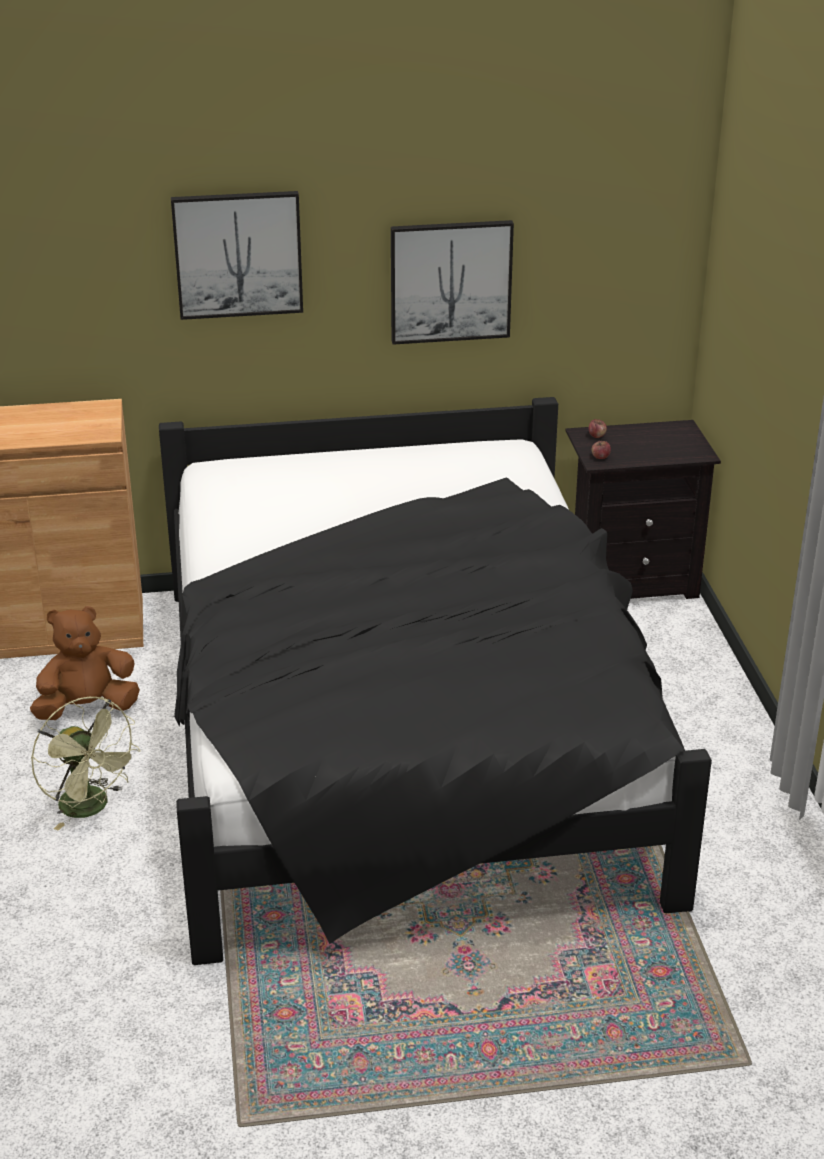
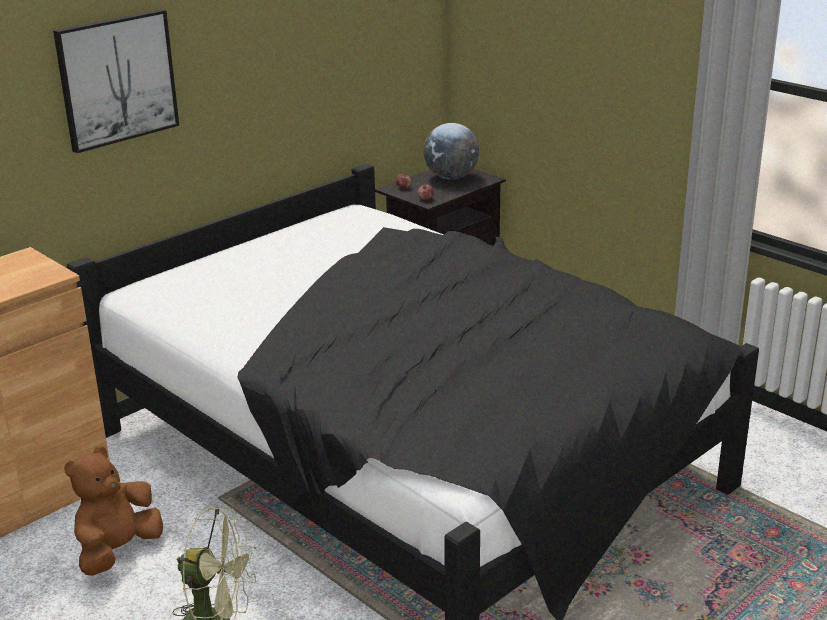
camera: 35 degrees left, 5 degrees down
picture [391,220,514,345] -> none
none -> globe [424,123,479,179]

